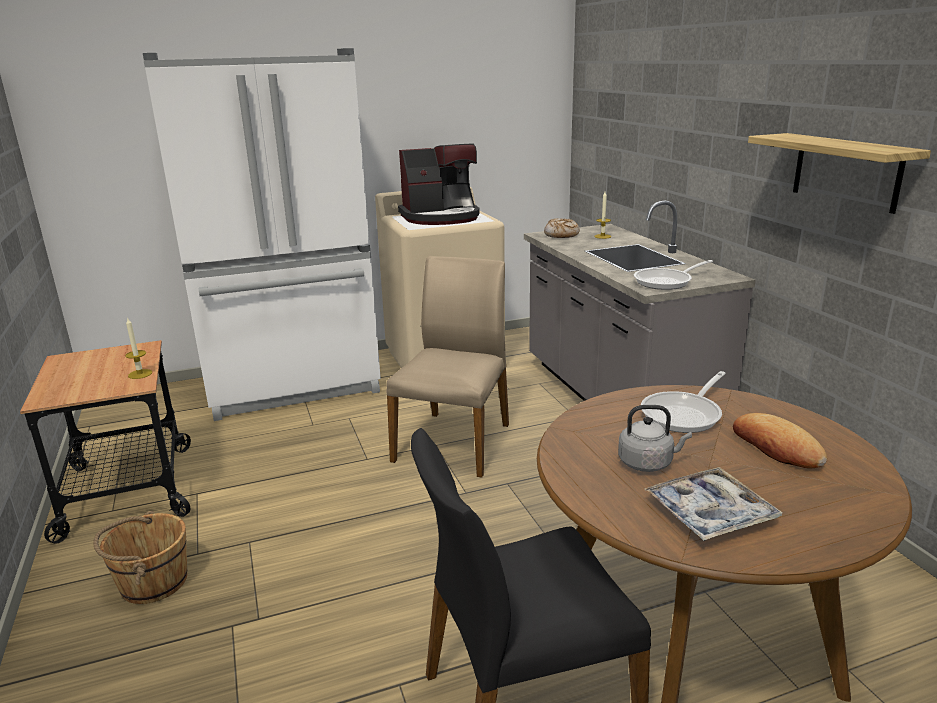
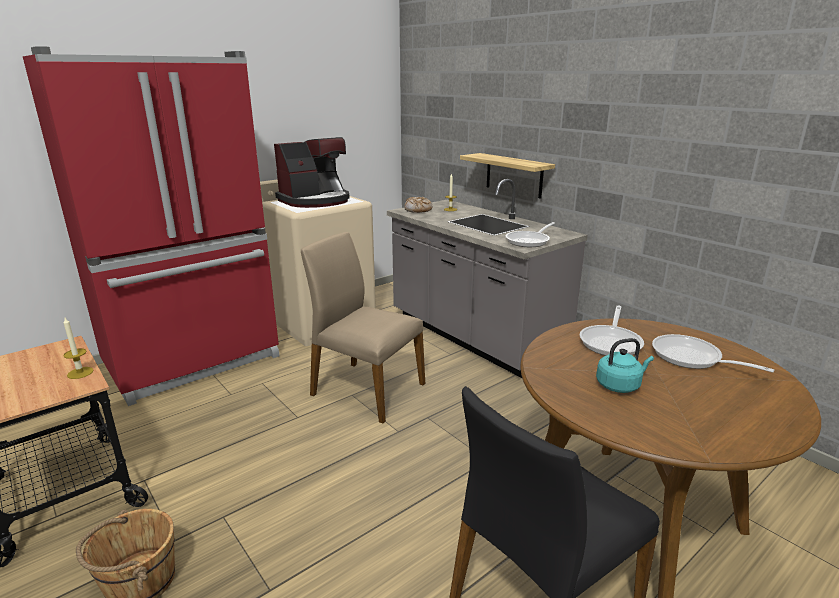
camera: 20 degrees left, 0 degrees up
white fridge [143,48,381,421] -> red fridge [23,46,279,406]
beige chair [386,256,509,478] -> beige chair turned 60 degrees counterclockwise [301,232,425,424]
grey kettle [618,405,692,472] -> turquoise kettle [596,338,654,393]
tray [644,467,782,541] -> none
bread [733,413,827,468] -> frying pan [652,334,774,373]
shelf [748,133,931,214] -> shelf moved to [460,153,555,199]

